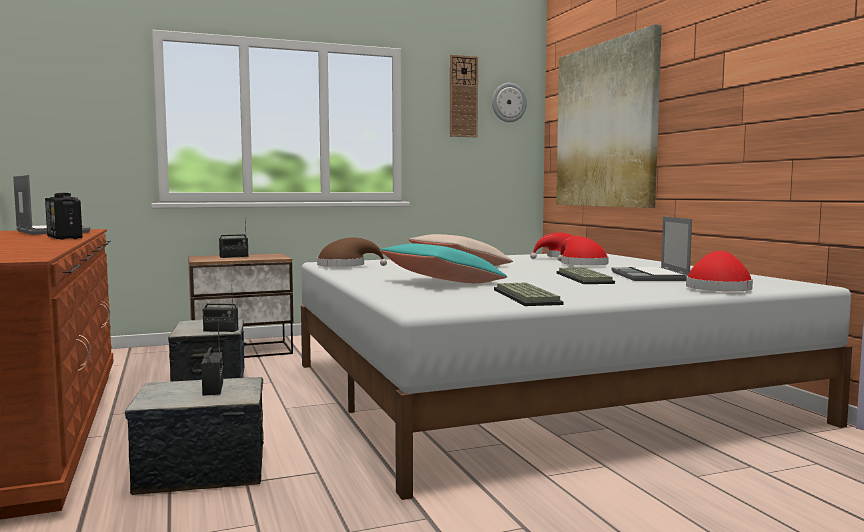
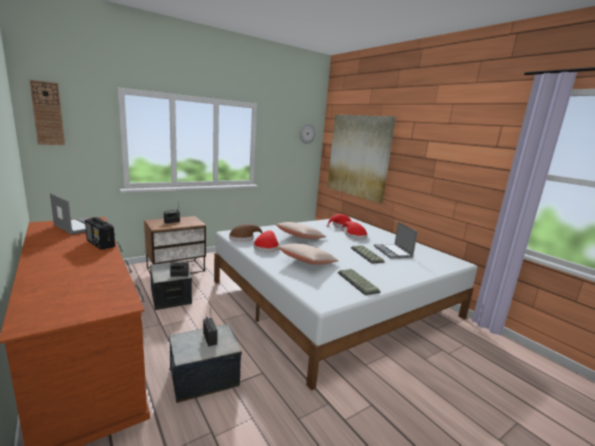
camera: 15 degrees left, 10 degrees up
turquoise pillow [380,244,507,283] -> beige pillow [277,243,339,265]
wall clock [450,55,478,137] -> wall clock moved to [29,80,65,145]
red hat [686,251,753,292] -> red hat moved to [253,230,279,252]

